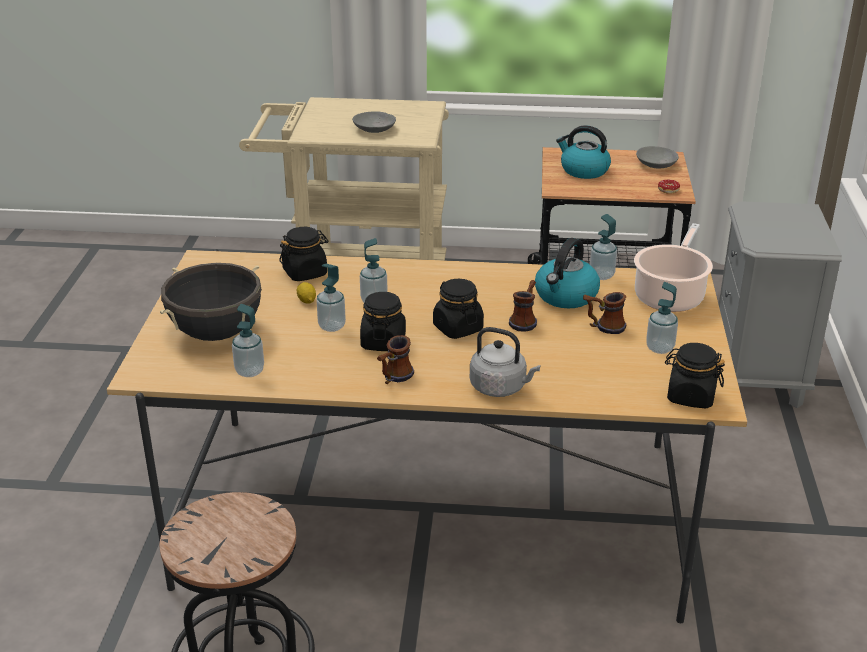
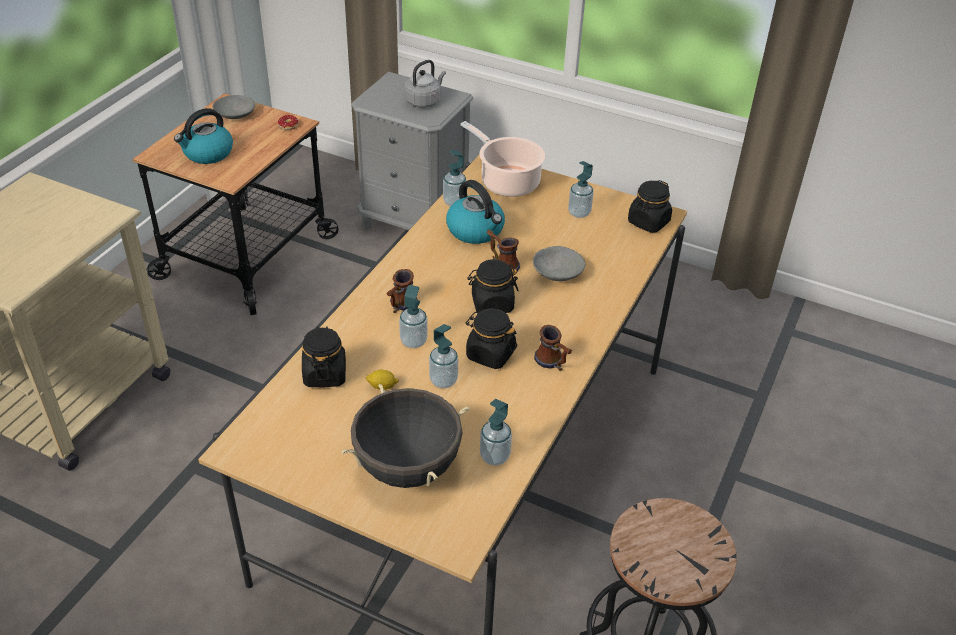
camera: 70 degrees left, 10 degrees up
grey bowl [352,111,396,133] -> grey bowl moved to [533,246,585,281]
grey kettle [470,327,540,397] -> grey kettle moved to [404,60,446,108]
mug [583,292,626,334] -> mug moved to [386,269,417,313]

